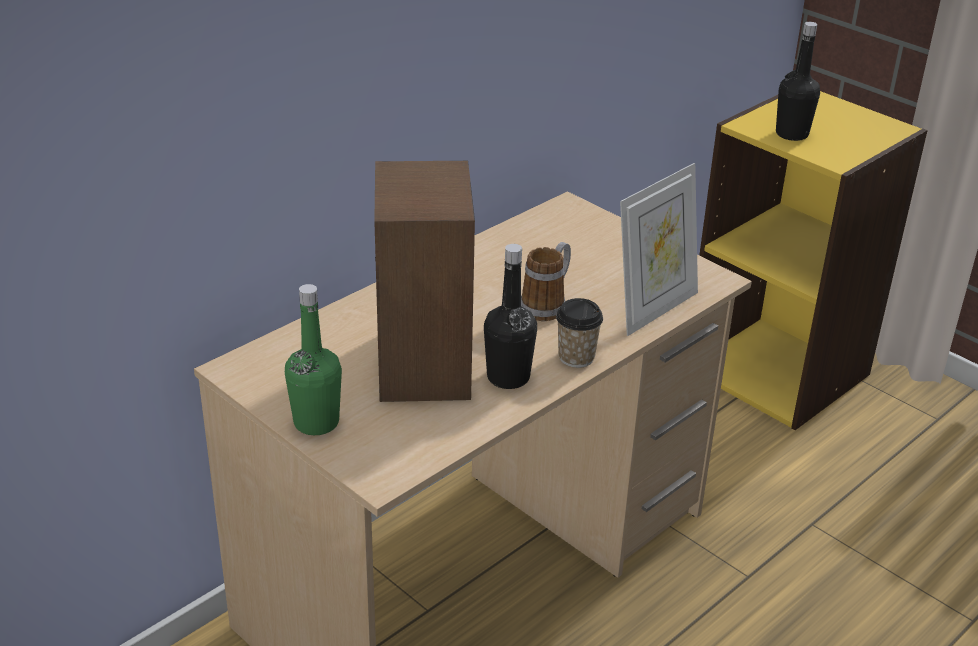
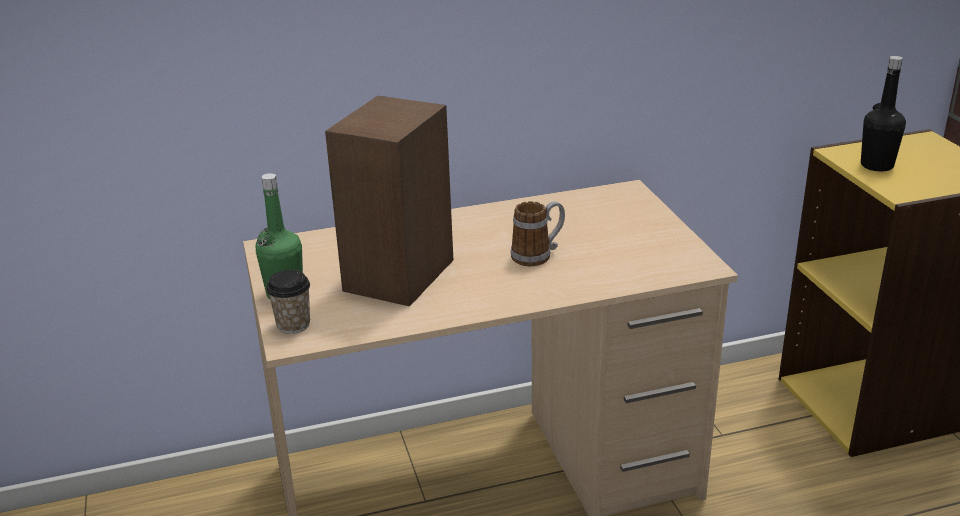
camera: 30 degrees right, 5 degrees down
black bottle [484,244,537,389] -> none
cup [556,298,603,368] -> cup moved to [266,270,310,334]
picture frame [620,163,698,336] -> none

